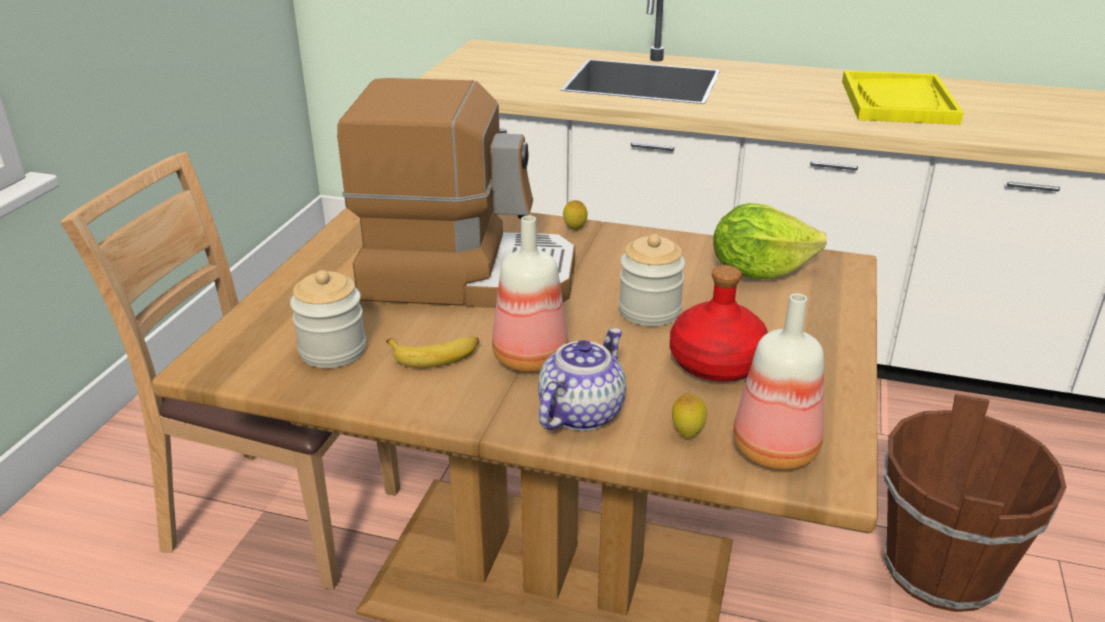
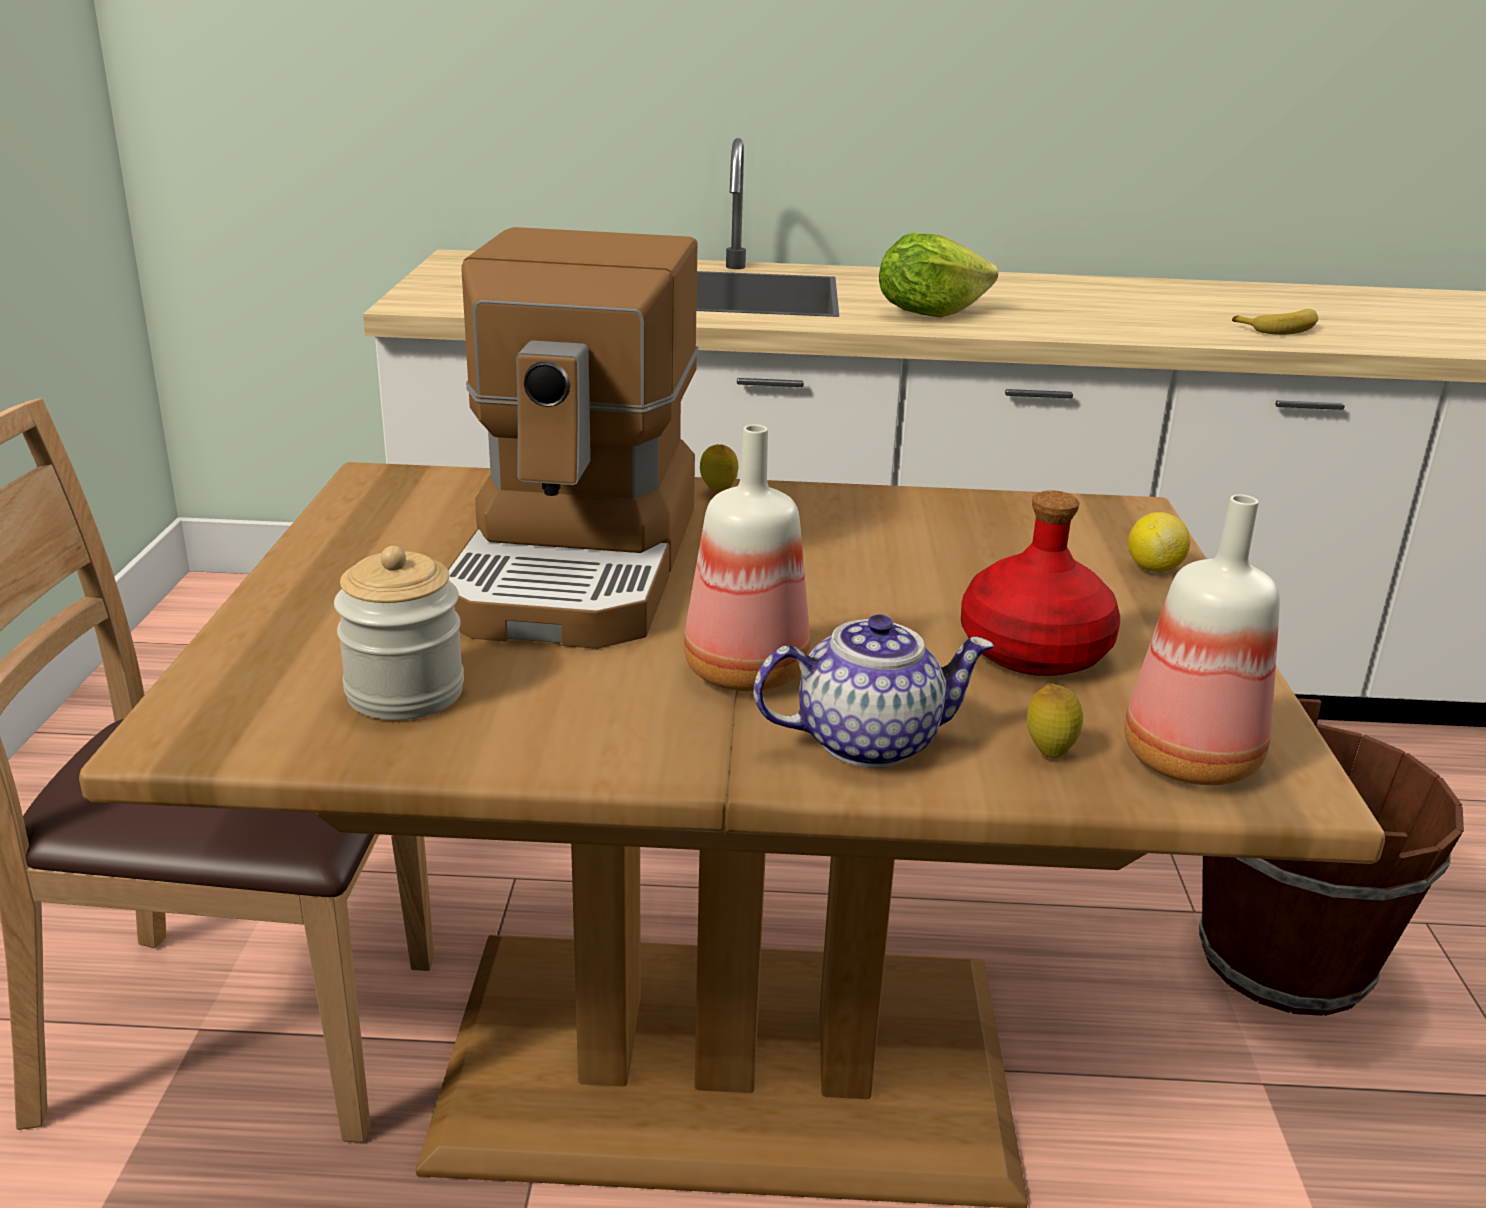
camera: 15 degrees left, 5 degrees down
coffee machine [337,78,575,308] -> coffee machine turned 105 degrees clockwise [448,227,699,649]
banana [386,337,479,368] -> banana moved to [1232,309,1318,335]
teapot [538,328,626,431] -> teapot turned 60 degrees clockwise [754,614,994,768]
jar [619,234,685,326] -> none
lettuce [713,203,827,279] -> lettuce moved to [879,233,998,318]
yellow tray [842,70,964,125] -> none
none -> lemon [1128,512,1190,572]

